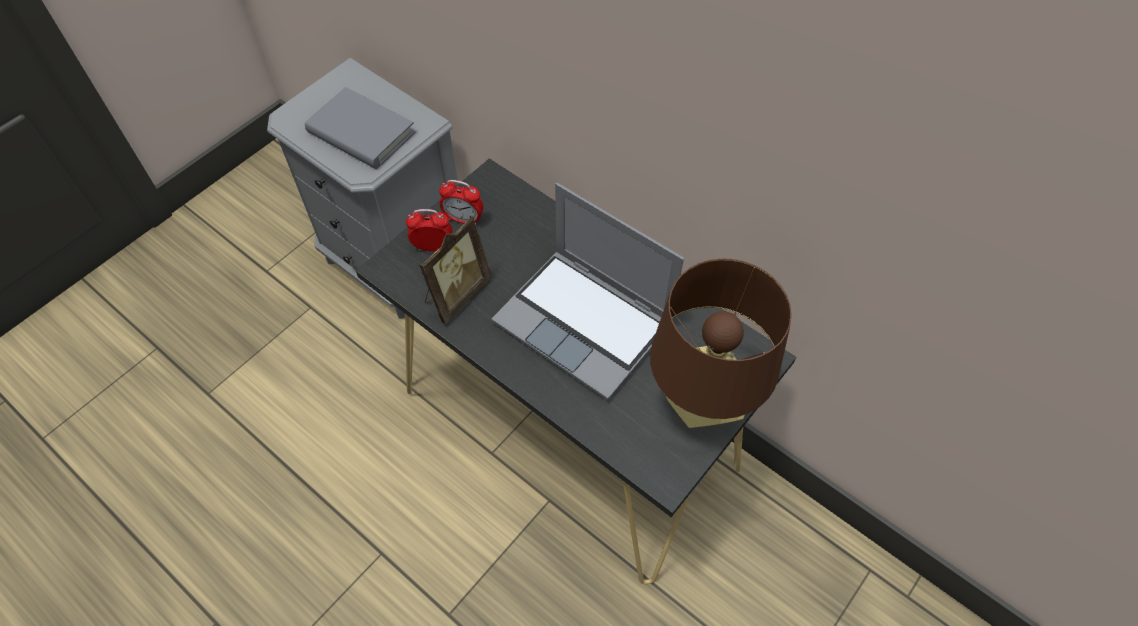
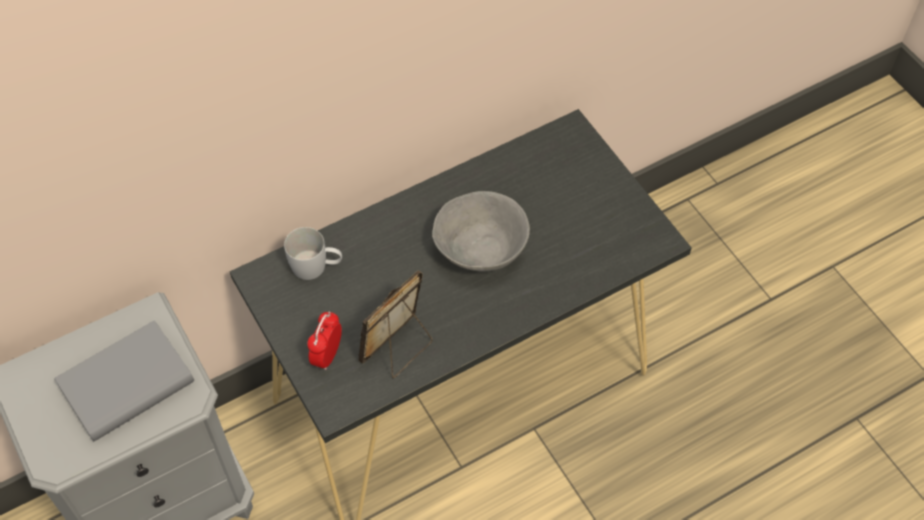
camera: 70 degrees left, 0 degrees up
picture frame [419,216,492,325] -> picture frame turned 105 degrees counterclockwise [359,270,432,378]
alarm clock [439,180,483,225] -> none
laptop [491,183,684,401] -> grey bowl [432,191,530,272]
brown table lamp [650,258,792,428] -> none
none -> white mug [284,227,342,280]

